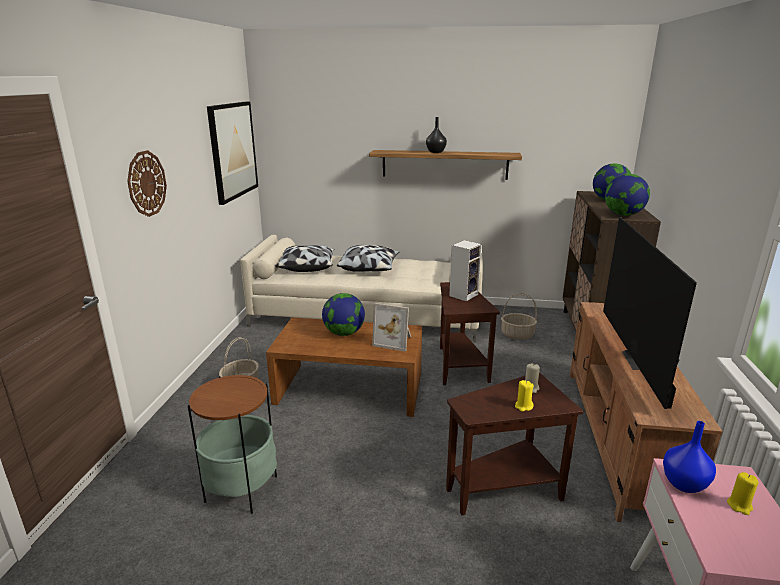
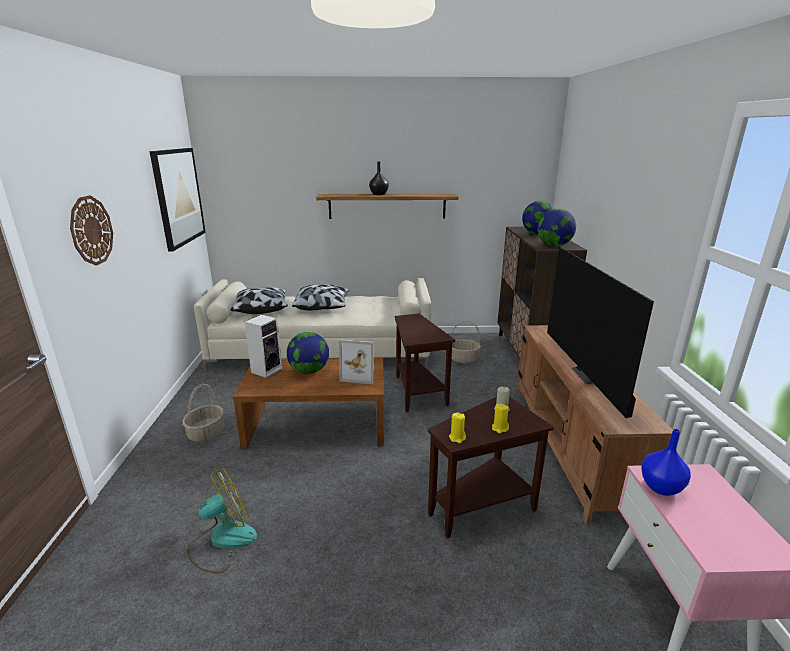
camera: 10 degrees left, 0 degrees up
side table [188,375,277,514] -> fan [187,468,257,573]
speaker [449,240,482,301] -> speaker moved to [245,315,282,378]
yellow candle [727,472,759,515] -> yellow candle moved to [449,412,466,443]

